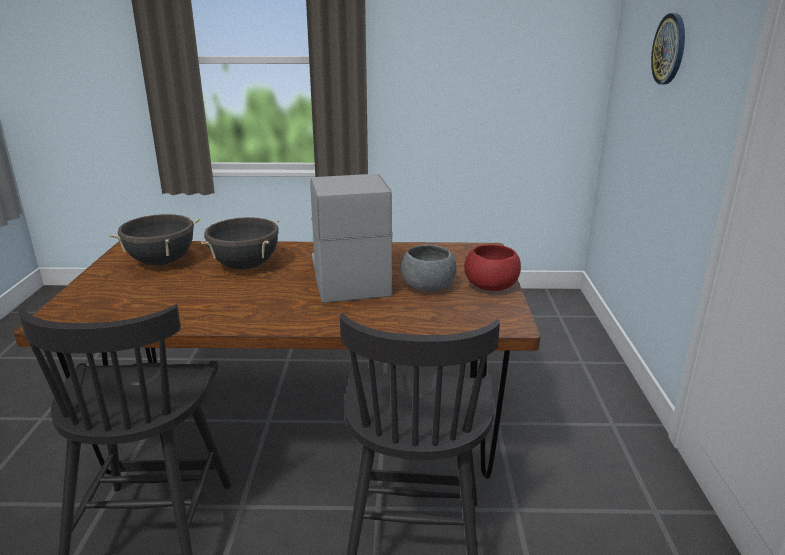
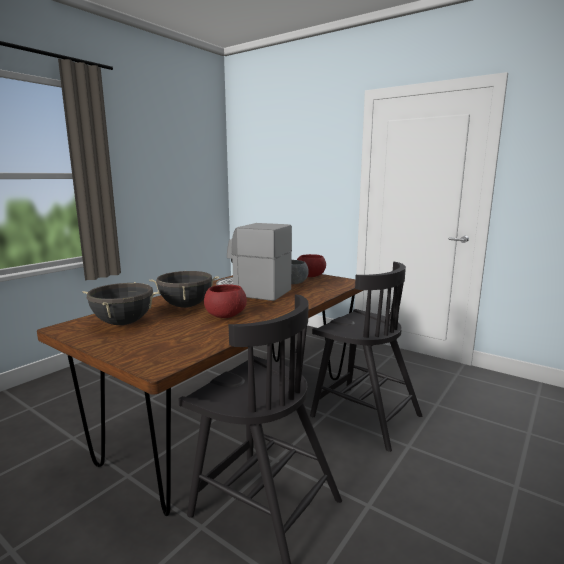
camera: 55 degrees left, 10 degrees down
wall clock [651,13,685,85] -> none
none -> red bowl [204,284,247,318]

